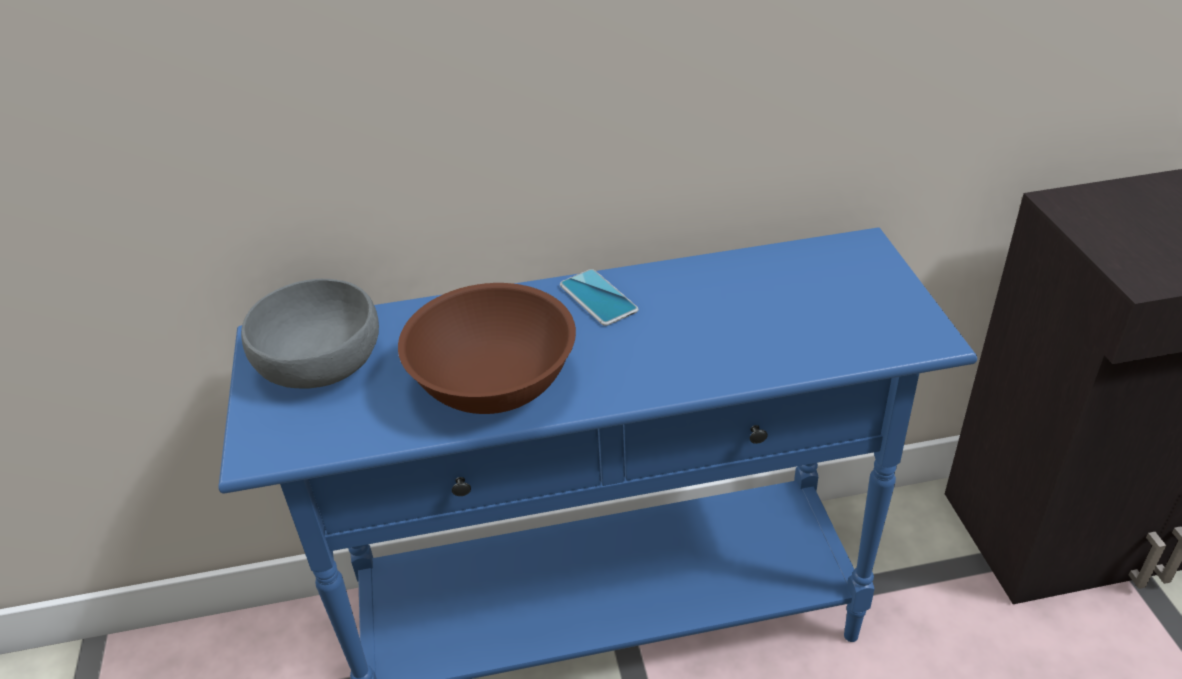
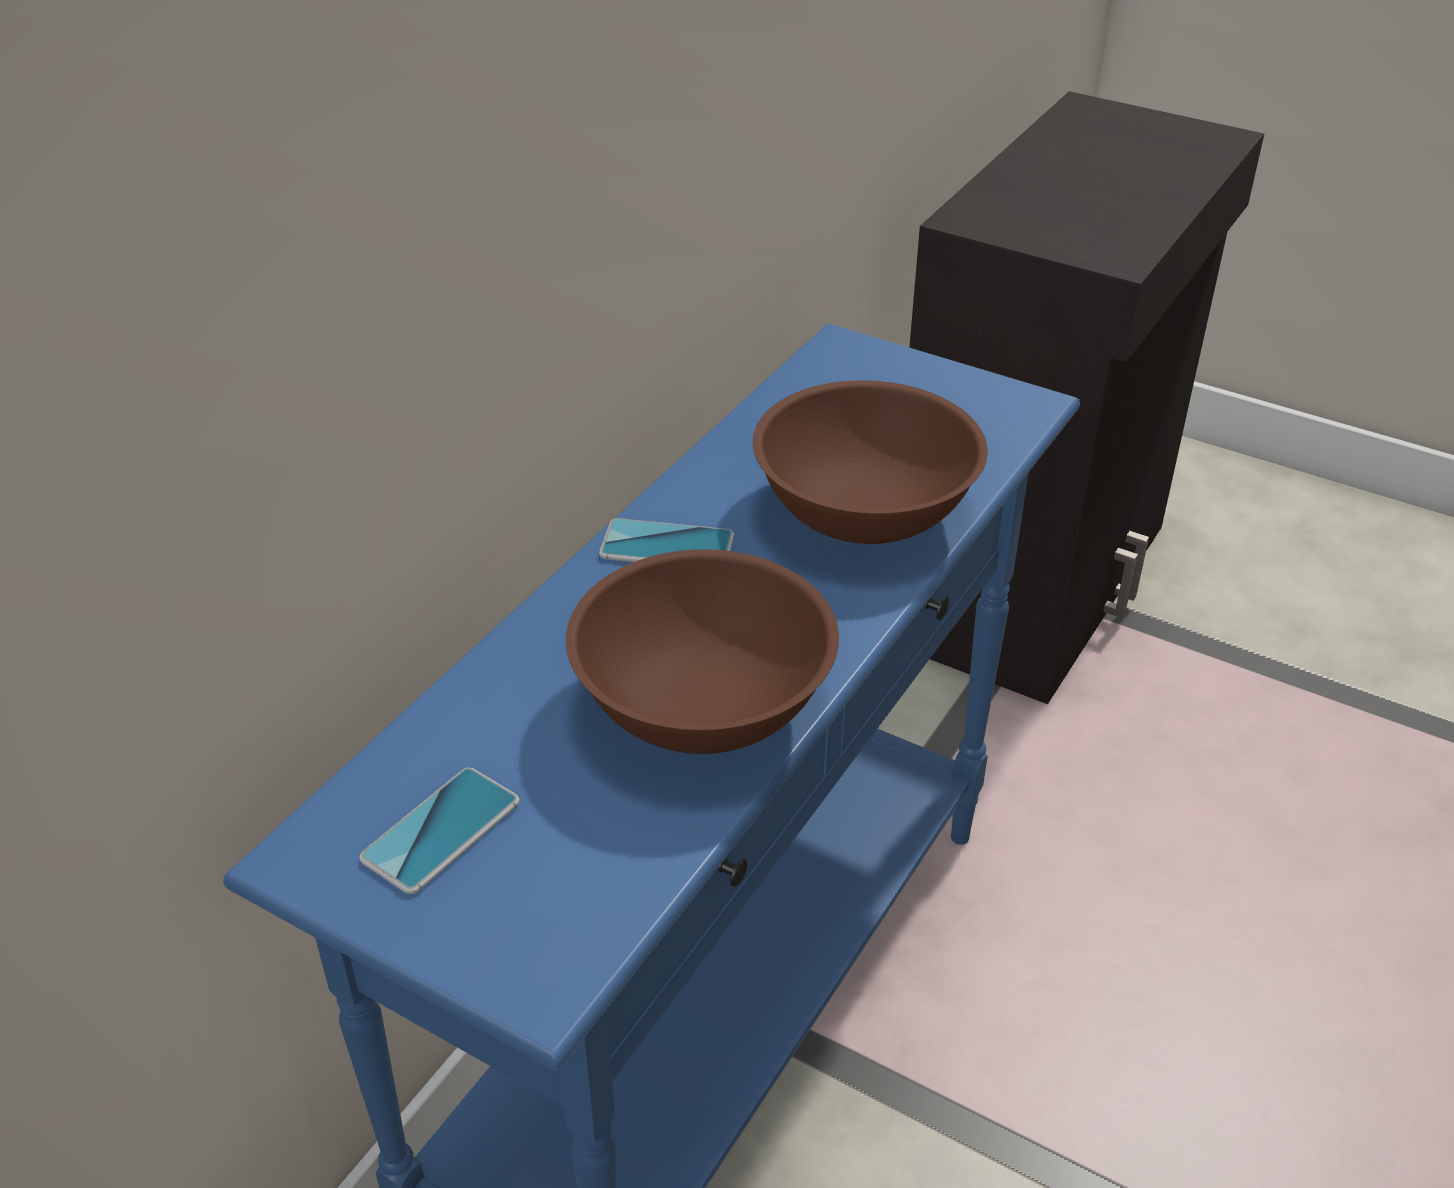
camera: 50 degrees left, 0 degrees up
grey bowl [241,279,379,389] -> phone [359,768,520,894]
none -> brown bowl [753,380,988,544]

